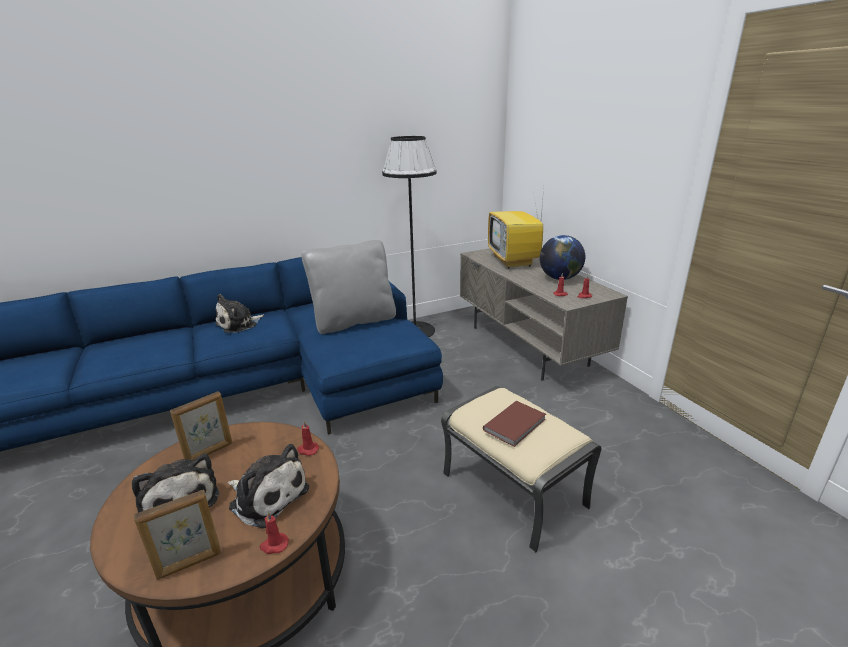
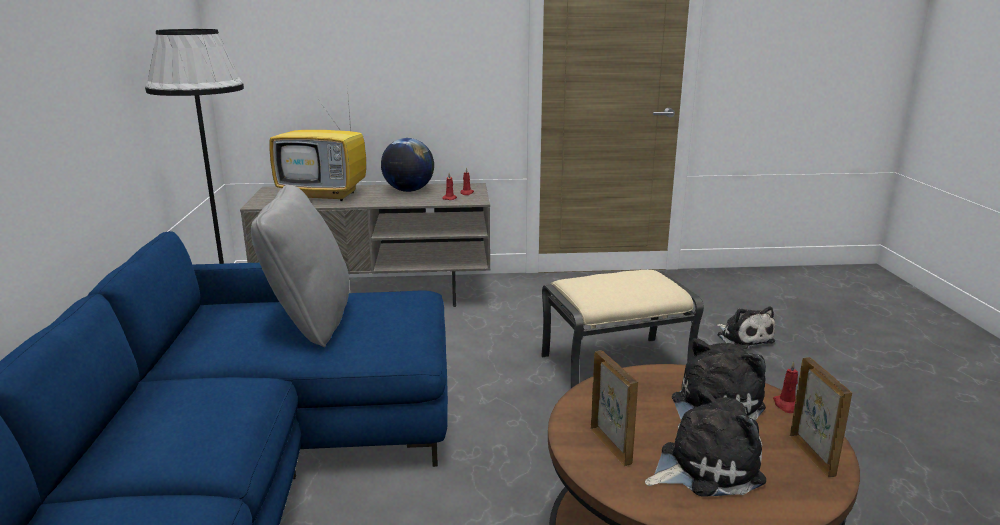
camera: 70 degrees left, 5 degrees down
plush toy [215,294,264,333] -> plush toy moved to [716,306,775,349]
red candle [297,421,319,456] -> none
brown book [483,401,546,447] -> none

